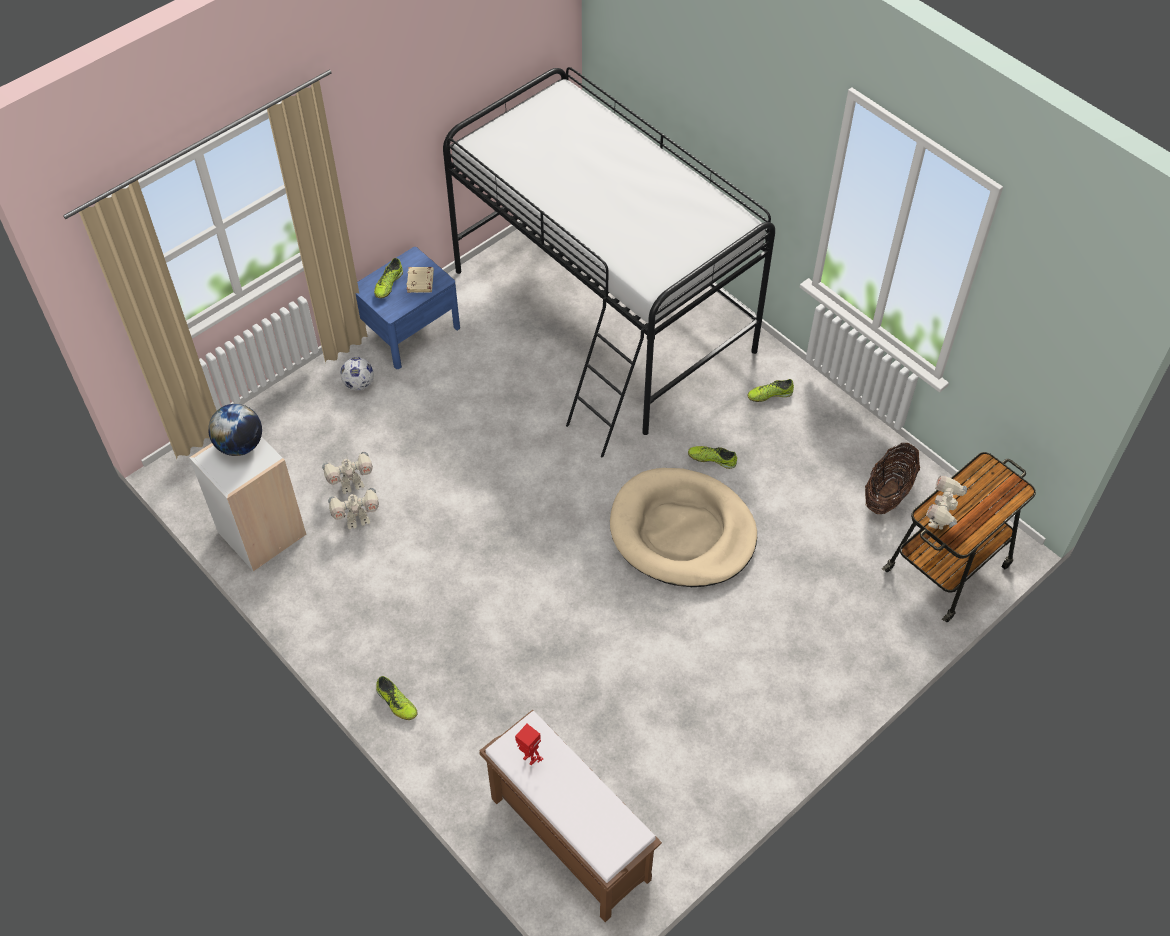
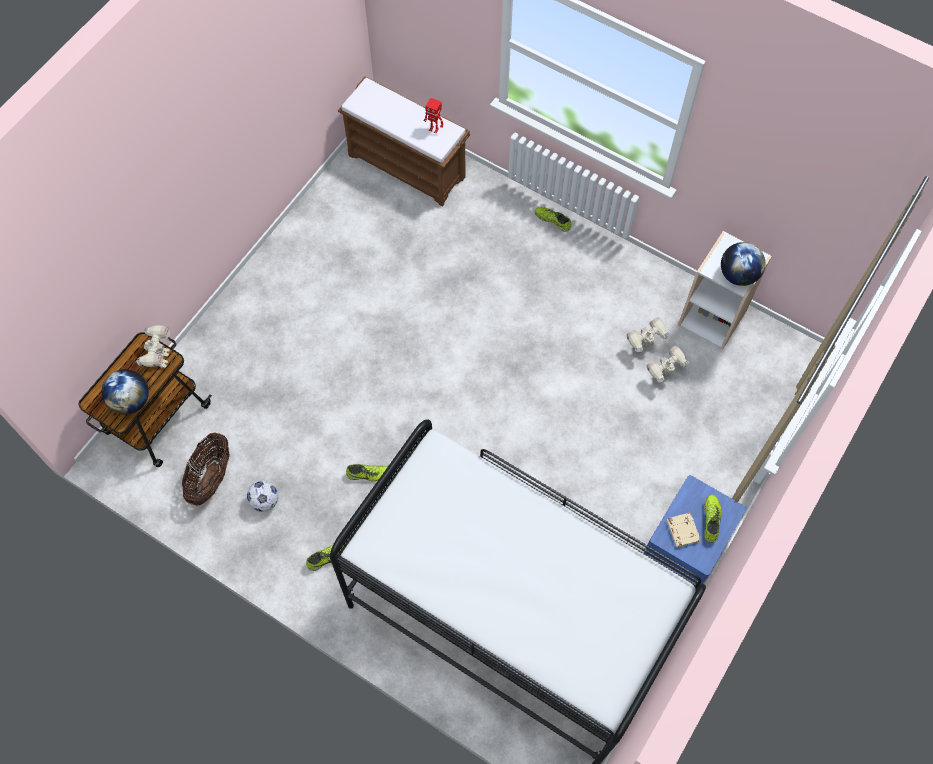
camera: 165 degrees right, 10 degrees up
football [340,357,374,391] -> football moved to [247,480,279,512]
beige dog bed [610,468,757,587] -> none
none -> globe [102,369,149,415]

